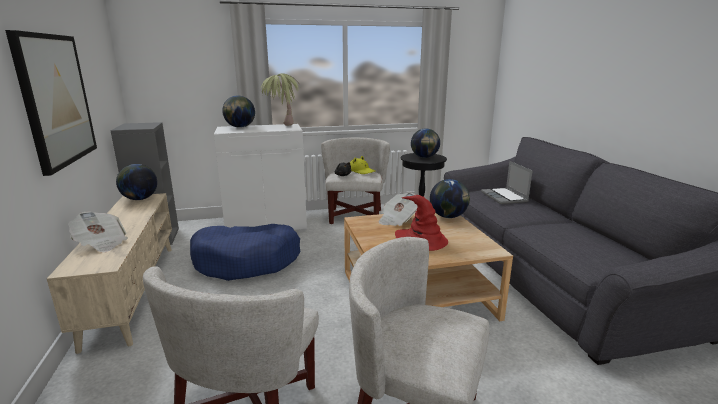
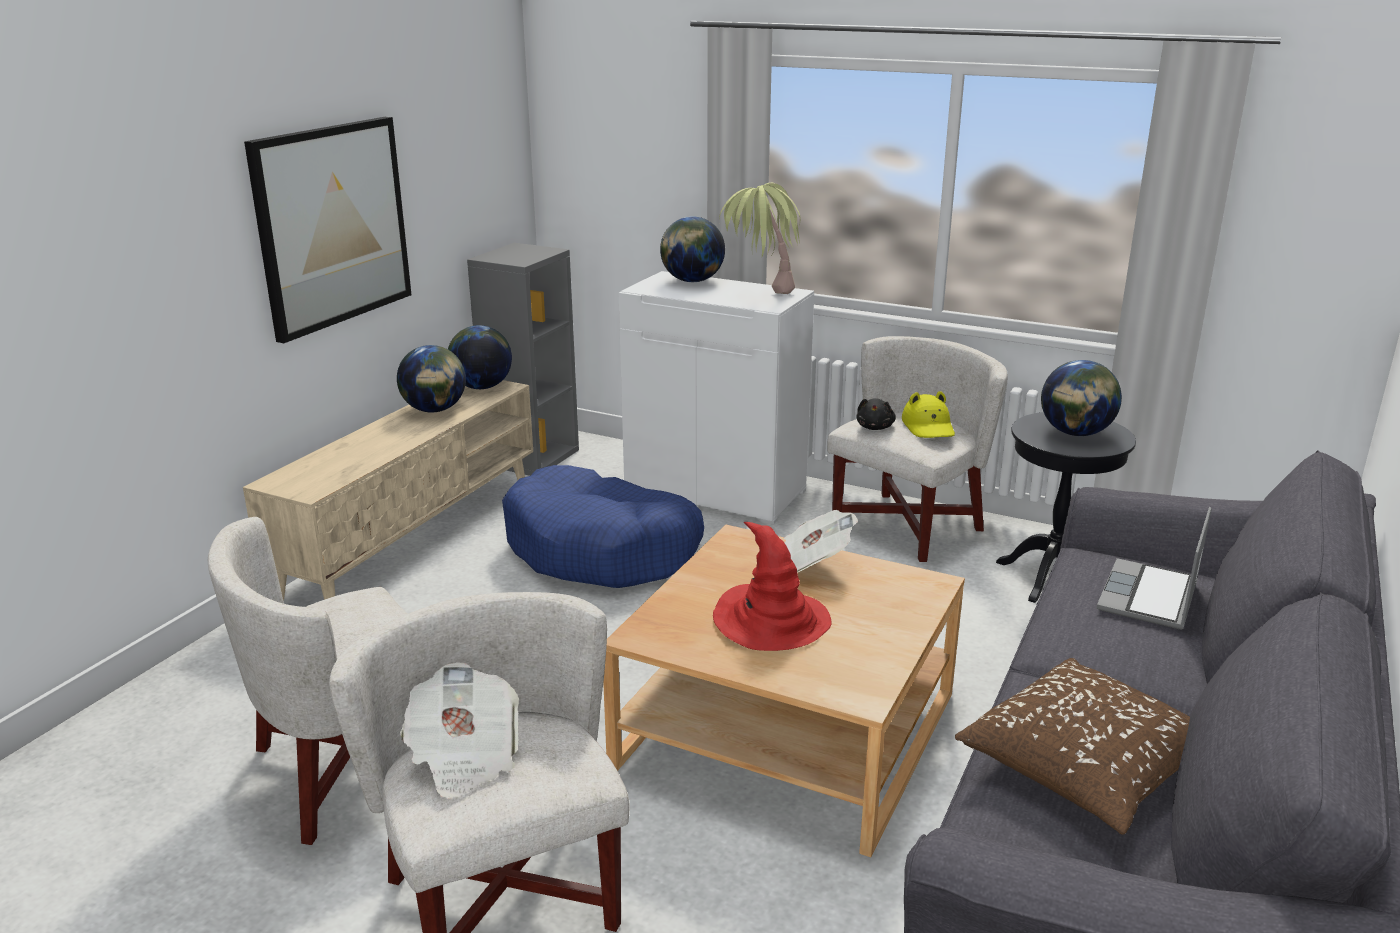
camera: 40 degrees right, 5 degrees up
newspaper [68,211,128,252] -> newspaper moved to [400,662,519,799]
globe [430,179,470,218] -> globe moved to [397,345,466,413]
none -> brown pillow [955,658,1190,835]

